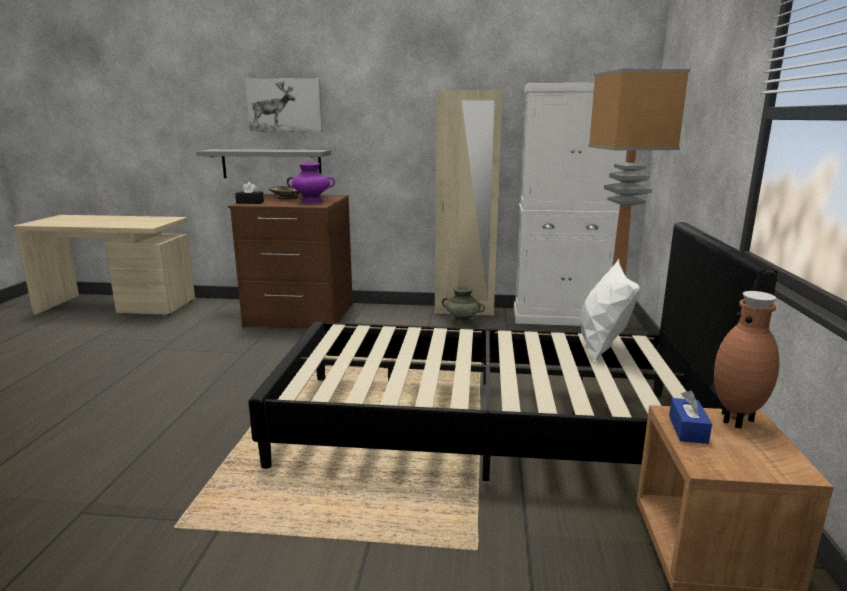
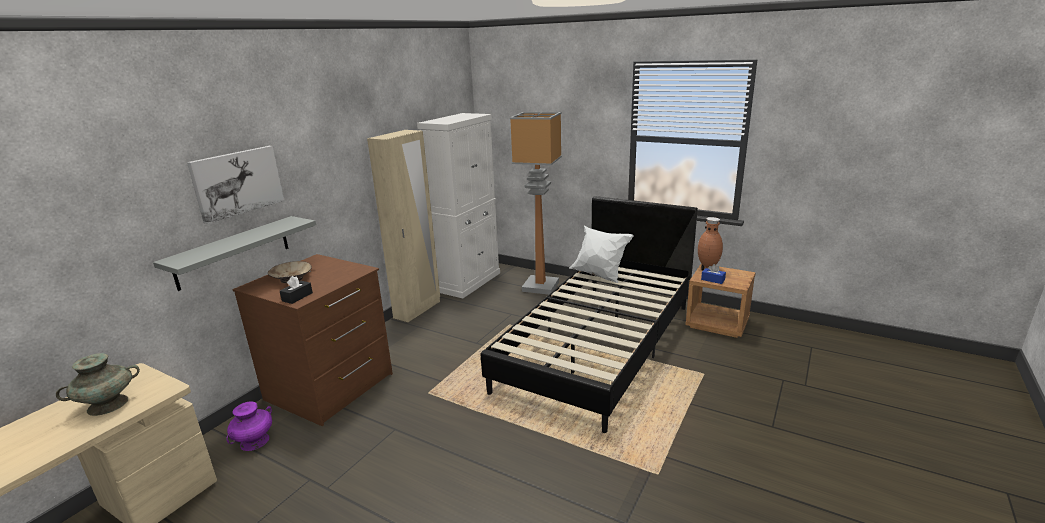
camera: 65 degrees left, 5 degrees up
purple vase [287,162,335,203] -> purple vase moved to [226,401,272,451]
turquoise vase [442,286,485,327] -> turquoise vase moved to [56,353,140,416]

